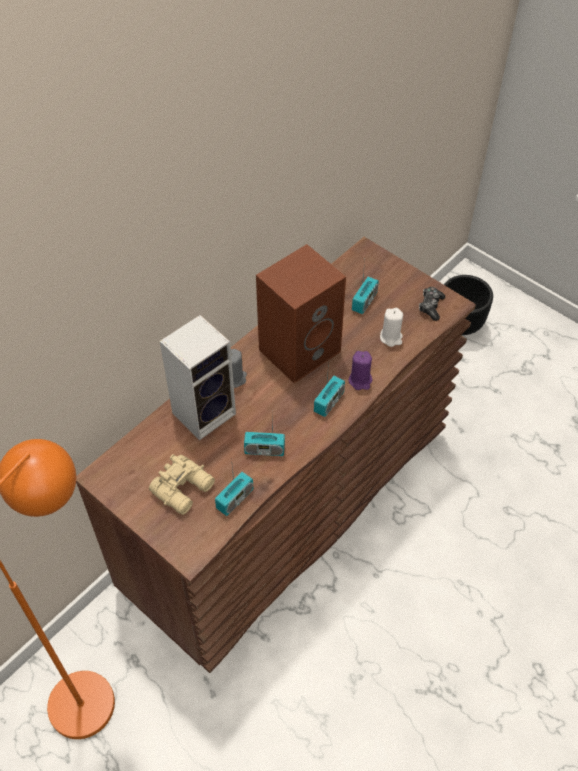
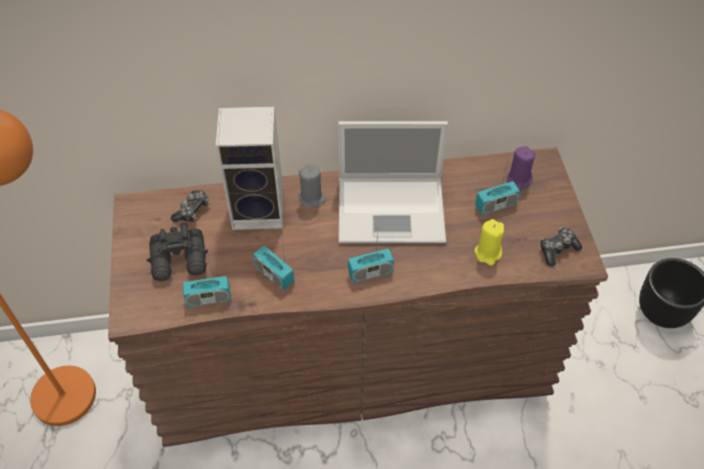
camera: 40 degrees right, 0 degrees up
beige binoculars [149,454,215,515] -> black binoculars [147,222,208,281]
brown speaker [256,244,346,383] -> laptop [338,121,448,243]
purple candle [349,351,372,390] -> purple candle moved to [506,146,535,191]
white candle [380,308,403,347] -> yellow candle [475,219,504,266]
none -> game controller [170,190,209,222]

